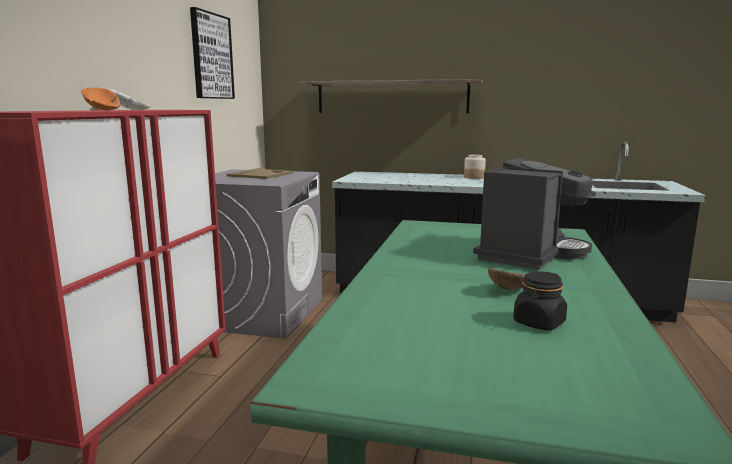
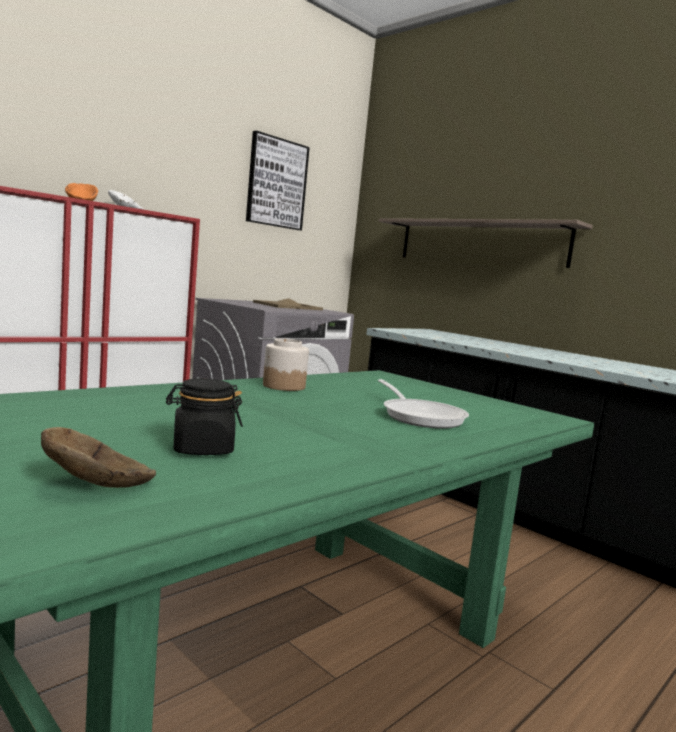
camera: 30 degrees right, 5 degrees down
jar [464,155,486,179] -> jar moved to [263,338,309,391]
coffee machine [473,158,596,270] -> frying pan [378,379,469,429]
brown bowl [488,268,525,290] -> brown bowl moved to [41,427,156,488]

